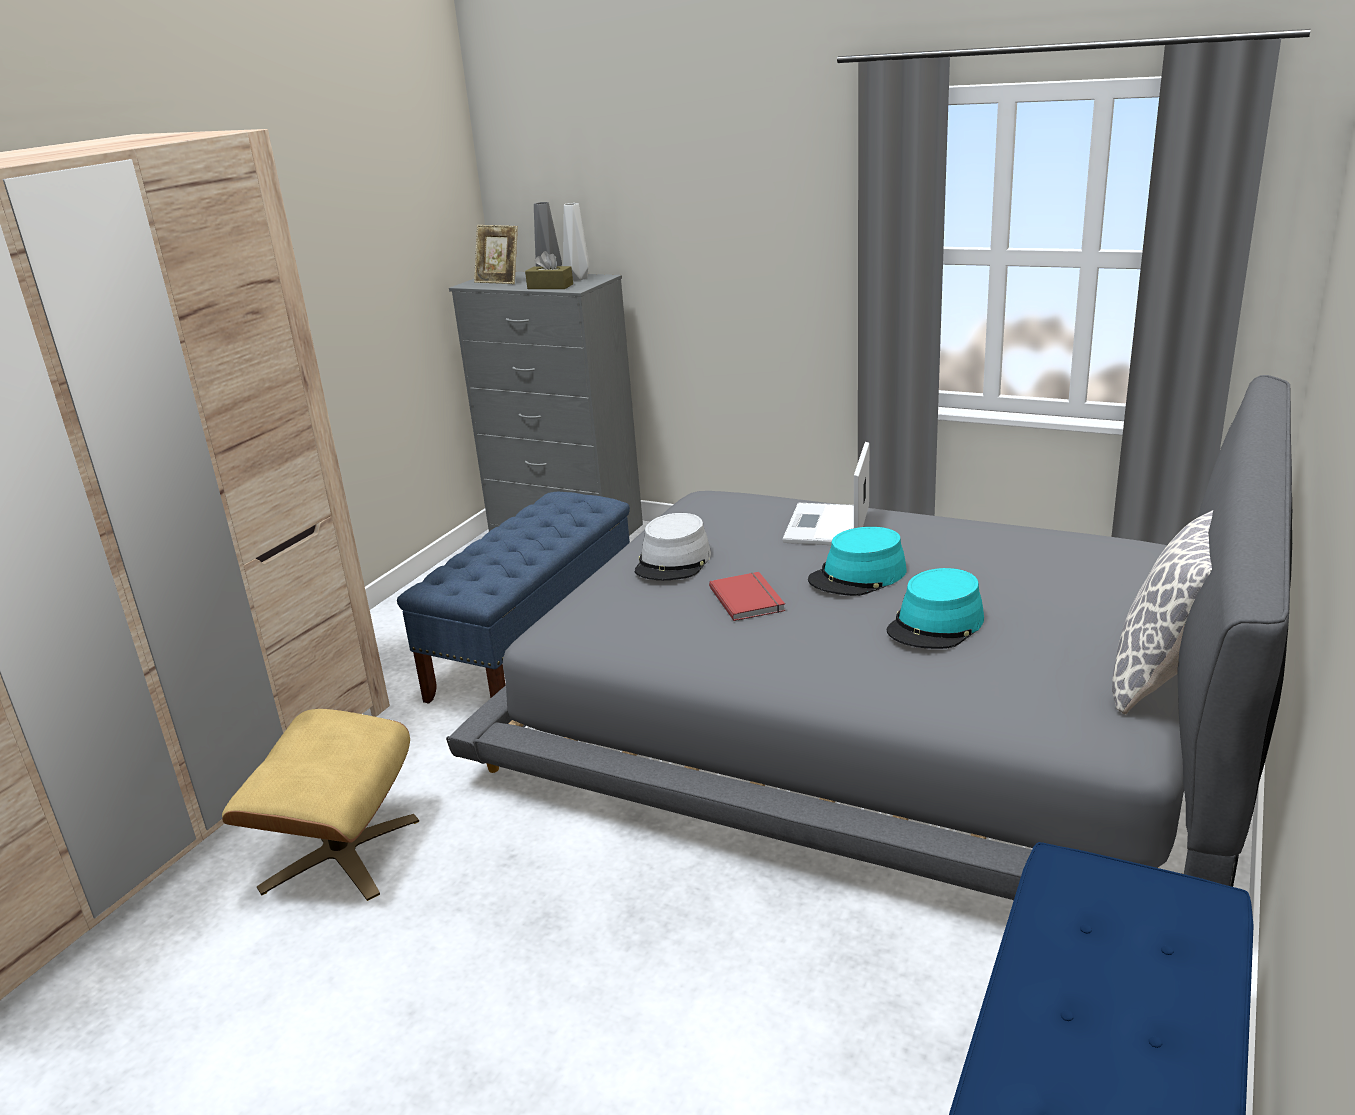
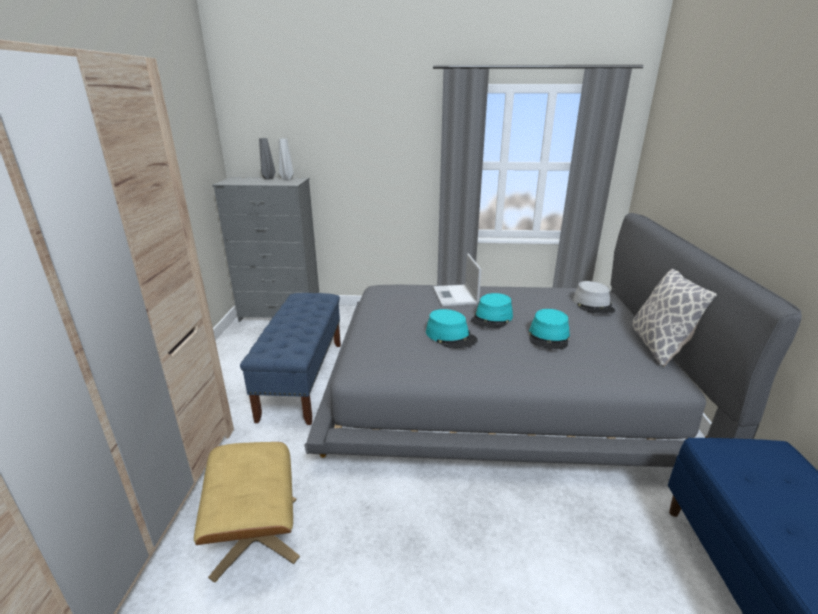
camera: 25 degrees left, 0 degrees up
picture frame [474,225,518,284] -> none
brown tissue box [525,251,573,289] -> none
grey hat [635,513,711,580] -> grey hat moved to [573,281,615,314]
red book [709,572,785,621] -> turquoise hat [426,309,478,348]

